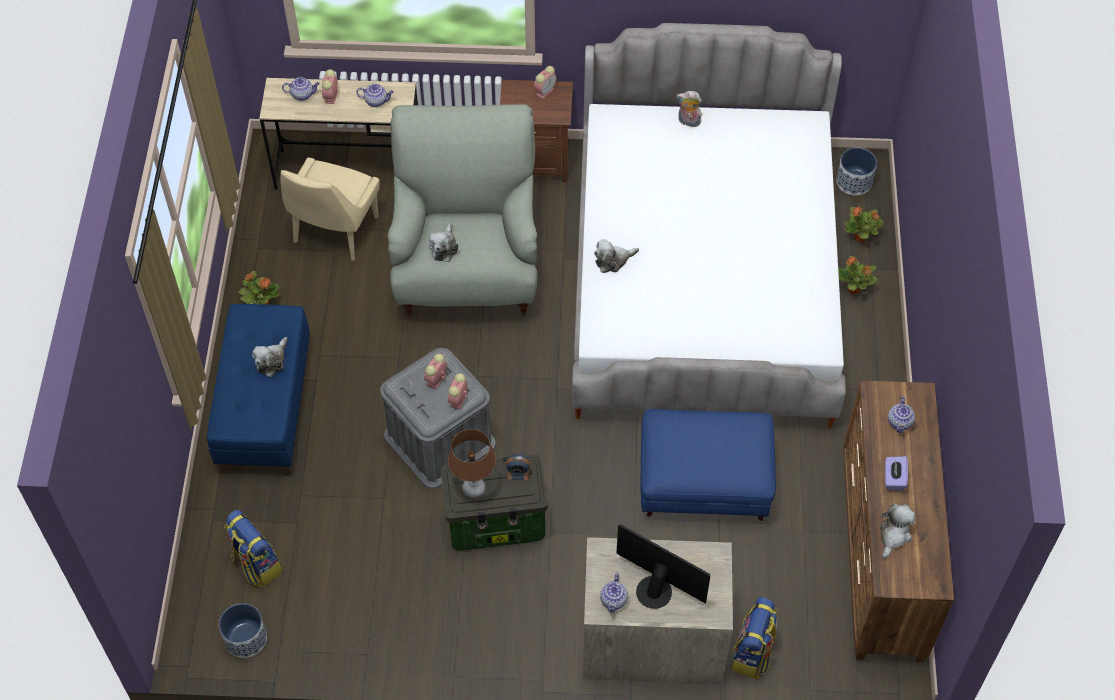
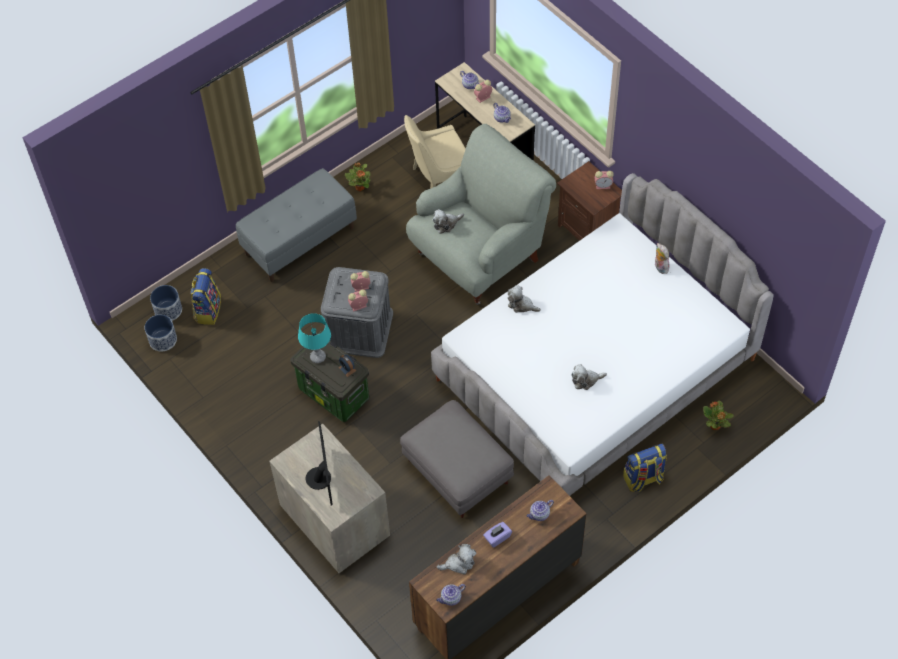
camera: 50 degrees right, 0 degrees up
blue bench [207,304,310,476] -> grey bench [236,168,357,282]
plush toy [252,337,288,377] -> plush toy moved to [571,364,607,390]
brown table lamp [448,429,496,498] -> turquoise table lamp [298,313,331,363]
teapot [600,573,628,613] -> teapot moved to [436,584,466,606]
blue ottoman [640,409,776,521] -> grey ottoman [400,400,514,518]
backpack [731,597,777,679] -> backpack moved to [623,444,667,492]
planter [836,148,877,195] -> planter moved to [150,285,182,321]
potted plant [838,256,878,294] -> none

